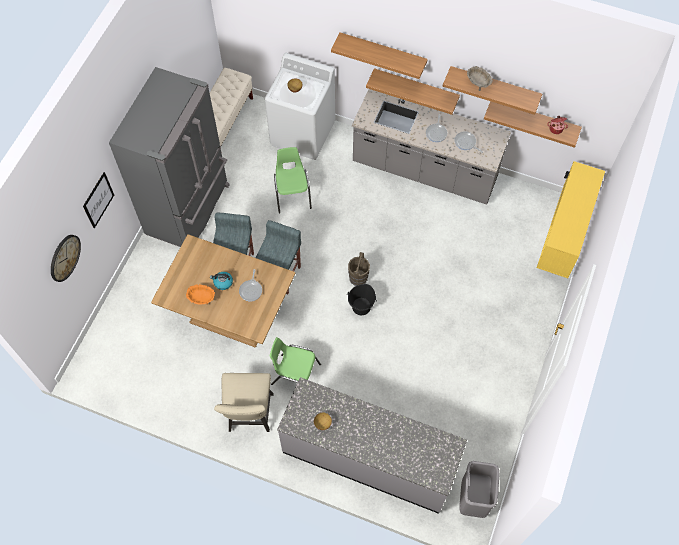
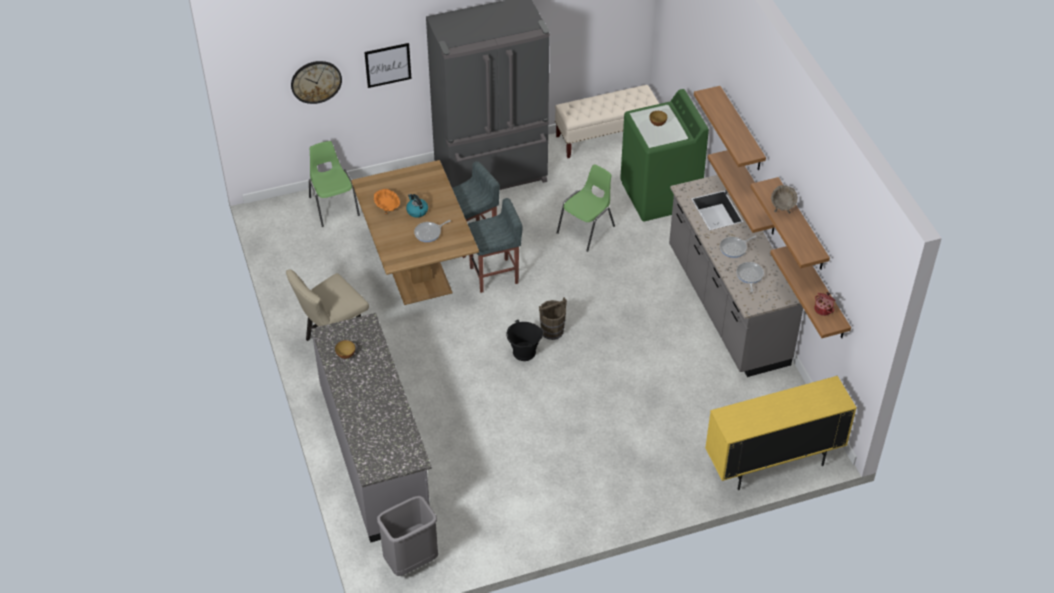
camera: 50 degrees right, 15 degrees down
white washing machine [265,53,335,160] -> green washing machine [620,89,709,222]
green chair [270,337,321,385] -> green chair moved to [309,141,360,227]

